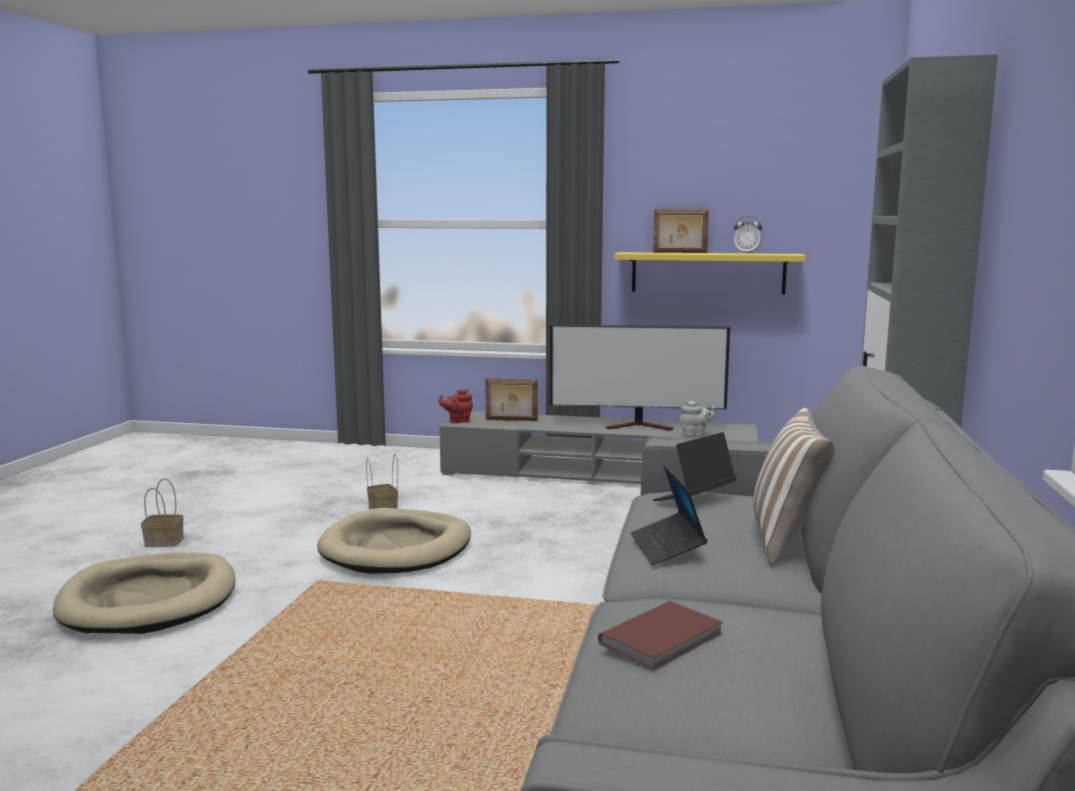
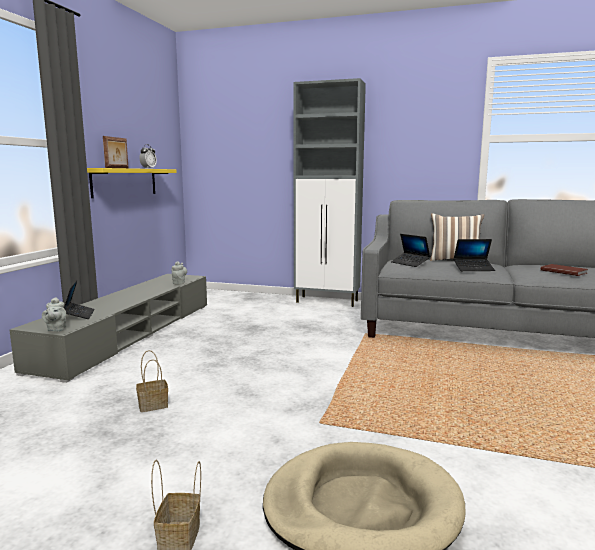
camera: 85 degrees left, 0 degrees up
beige dog bed [317,508,471,574] -> none
red teapot [439,389,473,423] -> grey teapot [42,297,66,332]
picture frame [485,378,538,421] -> laptop [64,281,94,319]
television [550,325,730,431] -> none

